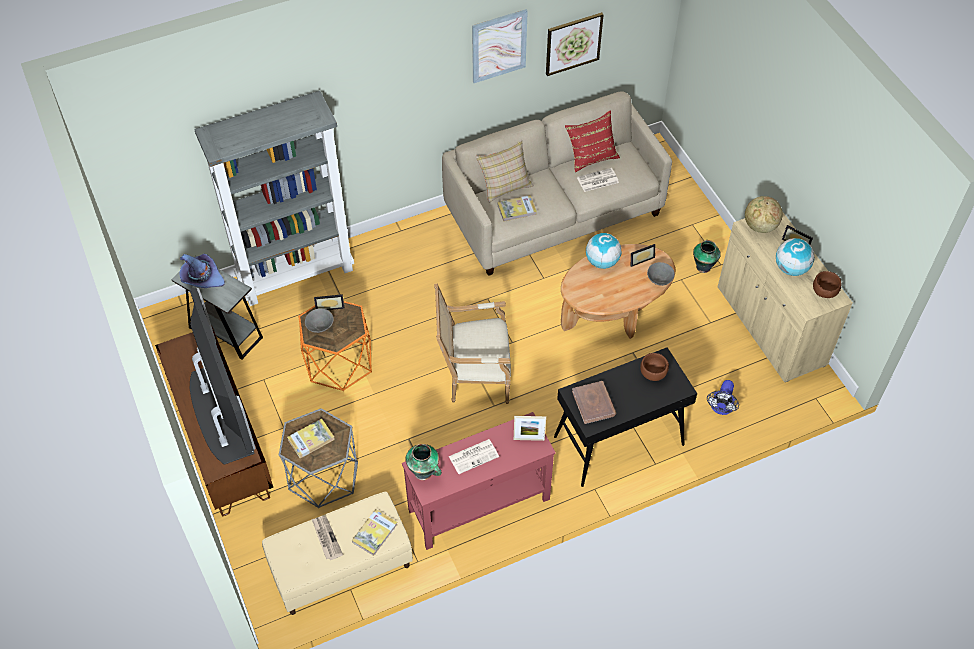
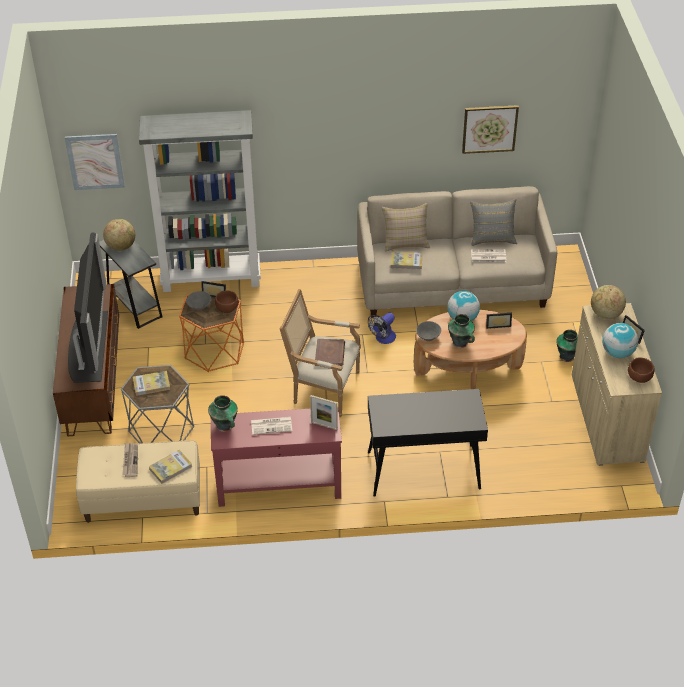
camera: 20 degrees right, 10 degrees down
purple hat [179,254,225,288] -> globe [103,219,135,251]
picture [472,9,528,83] -> picture moved to [65,134,125,190]
red pillow [565,110,620,172] -> grey pillow [470,199,517,246]
brown book [572,381,616,424] -> brown book moved to [315,339,345,366]
brown bowl [640,353,669,381] -> brown bowl moved to [215,290,239,313]
grey bowl [647,262,675,286] -> grey bowl moved to [416,321,441,341]
fan [707,380,739,415] -> fan moved to [368,313,396,344]
none -> vase [448,314,475,348]

